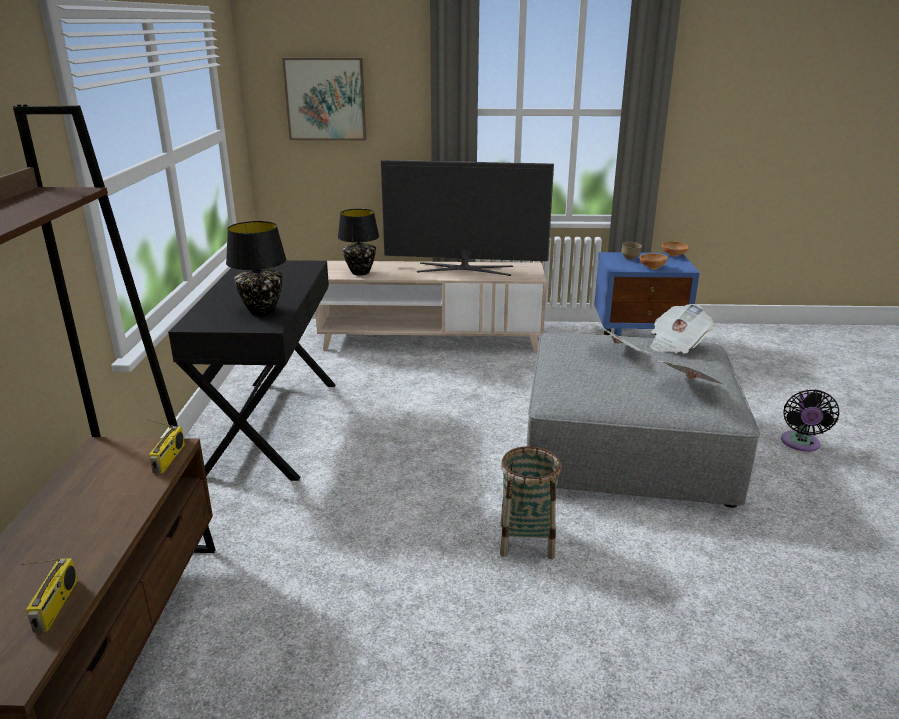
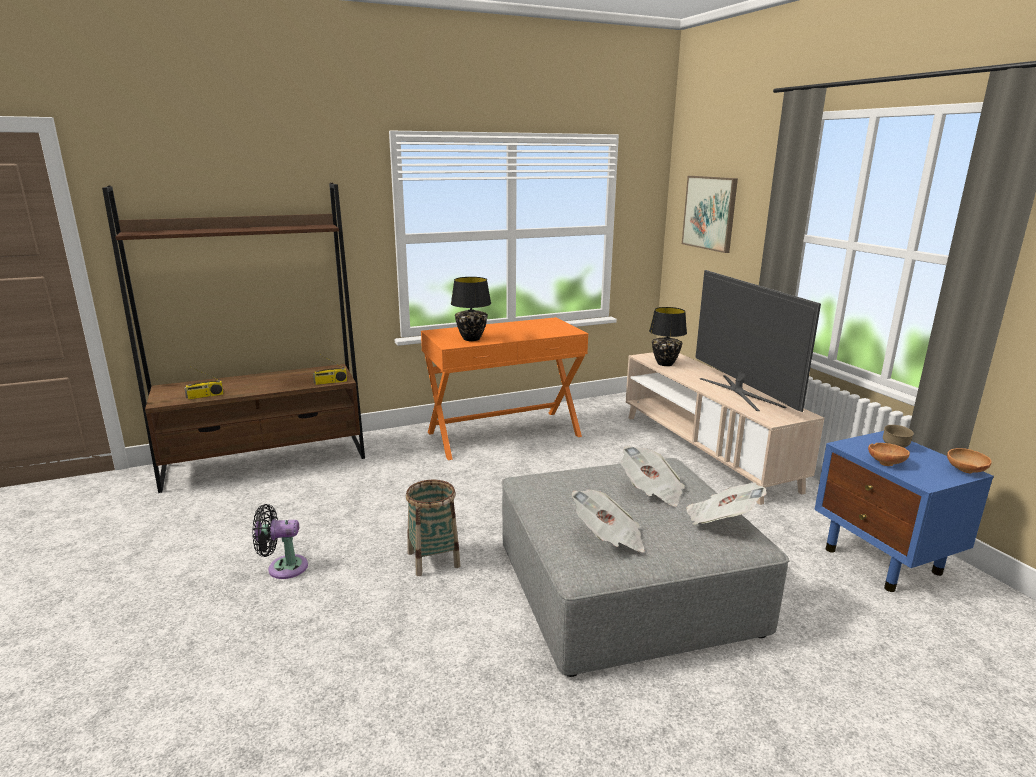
camera: 65 degrees right, 5 degrees down
black console table [168,260,336,481] -> orange console table [421,317,588,460]
black fan [781,389,839,452] -> black fan moved to [252,504,308,579]

